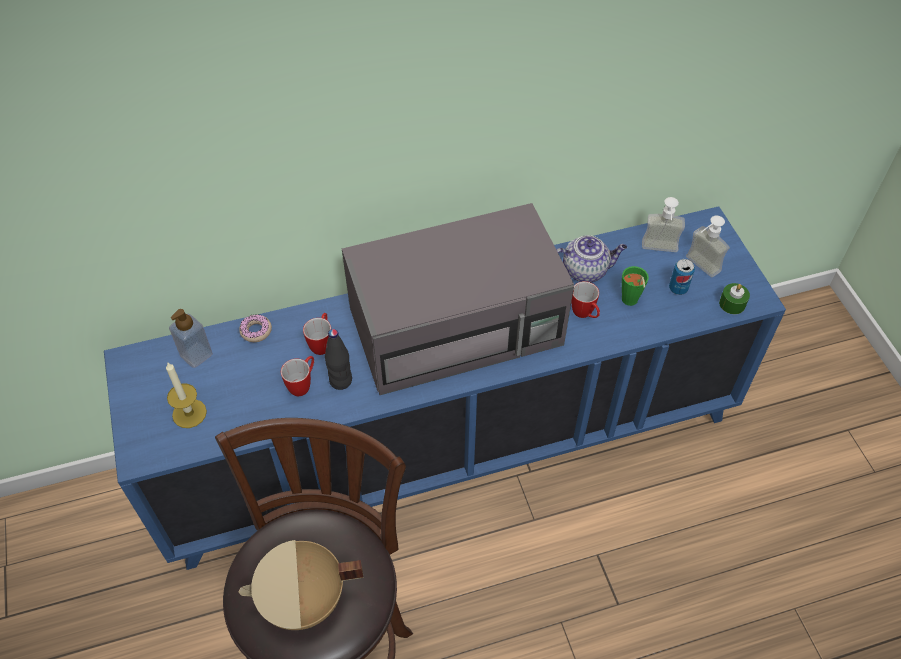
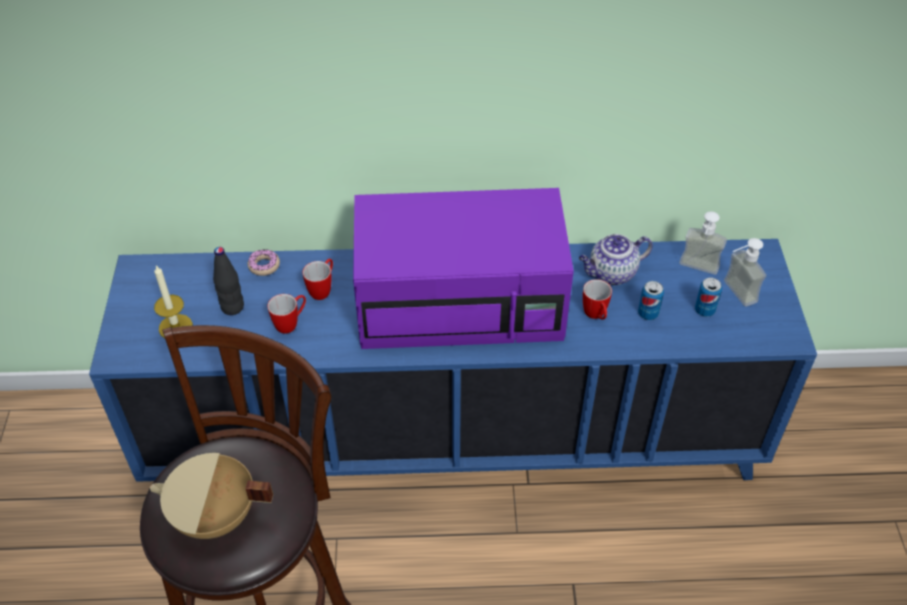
camera: 15 degrees right, 5 degrees down
soap dispenser [169,309,213,368] -> none
black bottle [325,329,352,390] -> black bottle moved to [213,247,244,315]
grey microwave [342,203,574,395] -> purple microwave [353,188,574,349]
teapot [556,235,627,282] -> teapot turned 150 degrees clockwise [579,234,653,285]
green cup [622,266,649,306] -> can [638,281,664,320]
green candle [719,283,750,314] -> none

